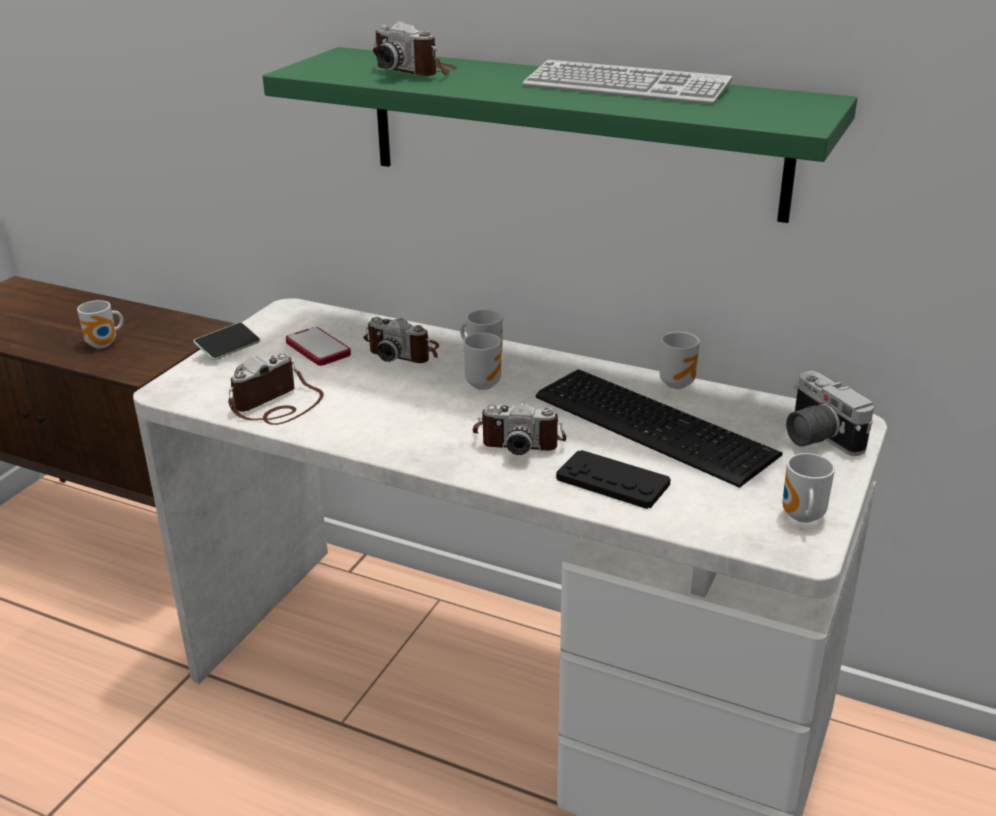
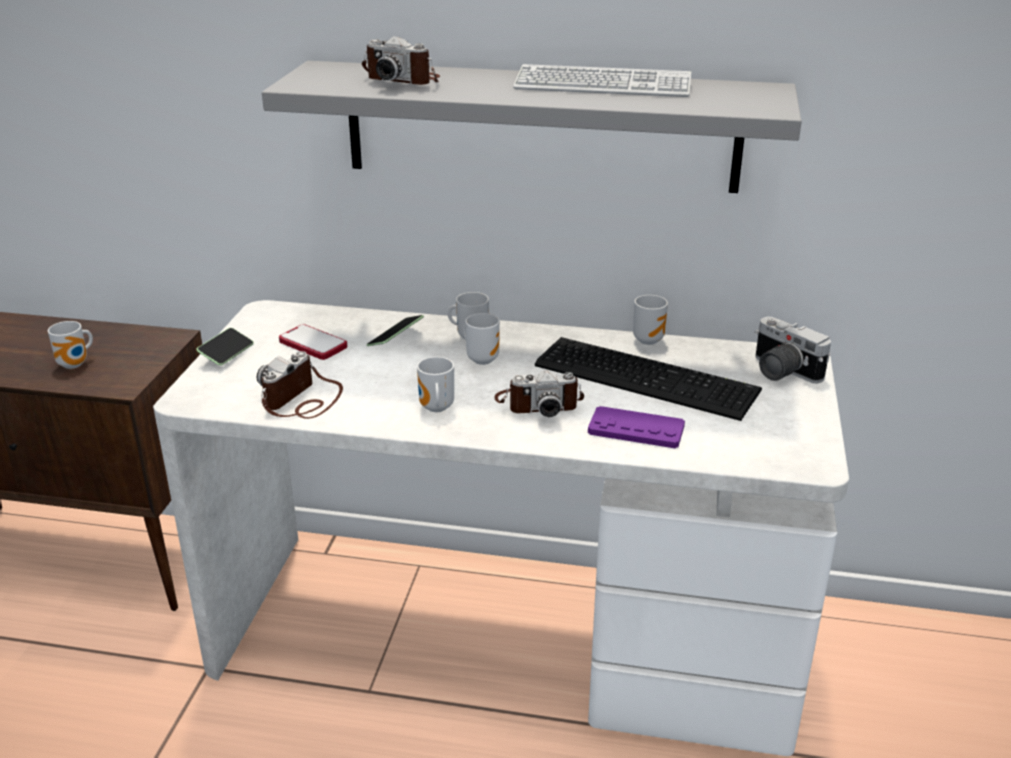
camera: 15 degrees left, 0 degrees up
green shelf [262,47,857,223] -> grey shelf [262,61,802,193]
camera [363,317,439,363] -> phone [367,315,424,346]
black game controller [556,450,671,509] -> purple game controller [588,406,685,449]
mug [782,453,835,523] -> mug moved to [417,357,454,412]

